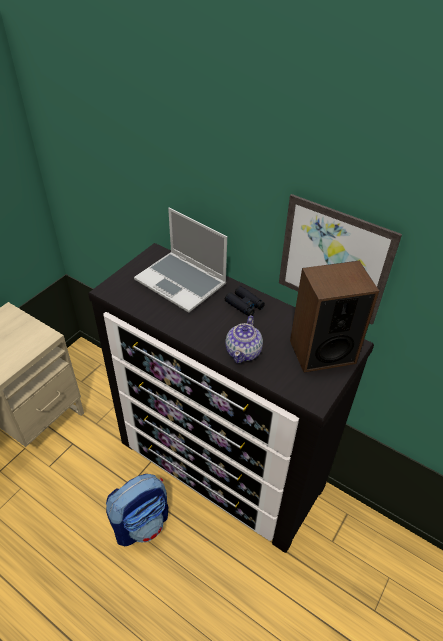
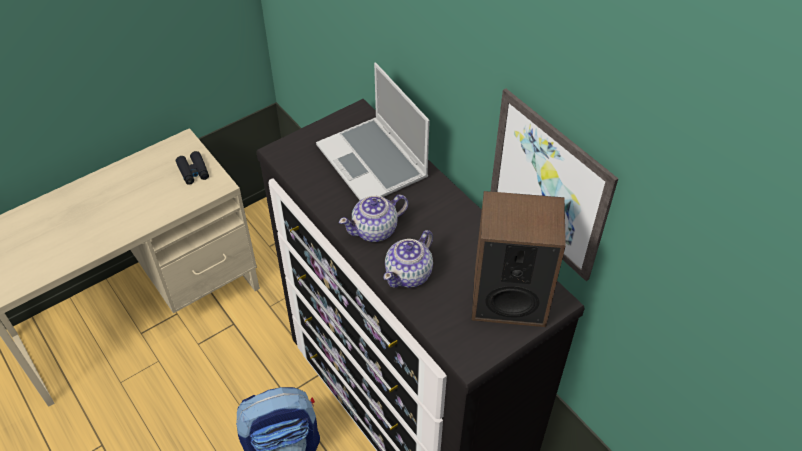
camera: 20 degrees right, 5 degrees up
black binoculars [225,286,265,316] -> black binoculars moved to [176,151,209,185]
none -> teapot [339,194,408,242]

